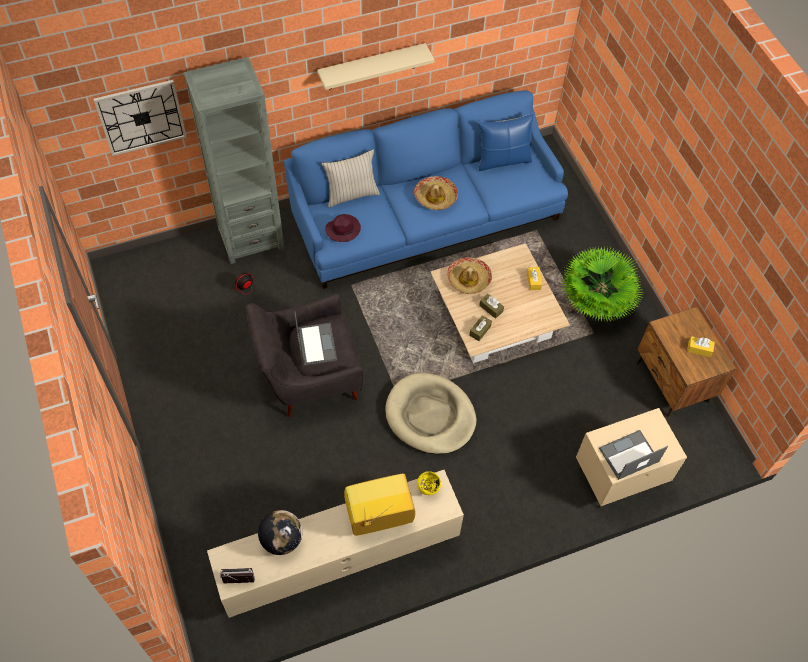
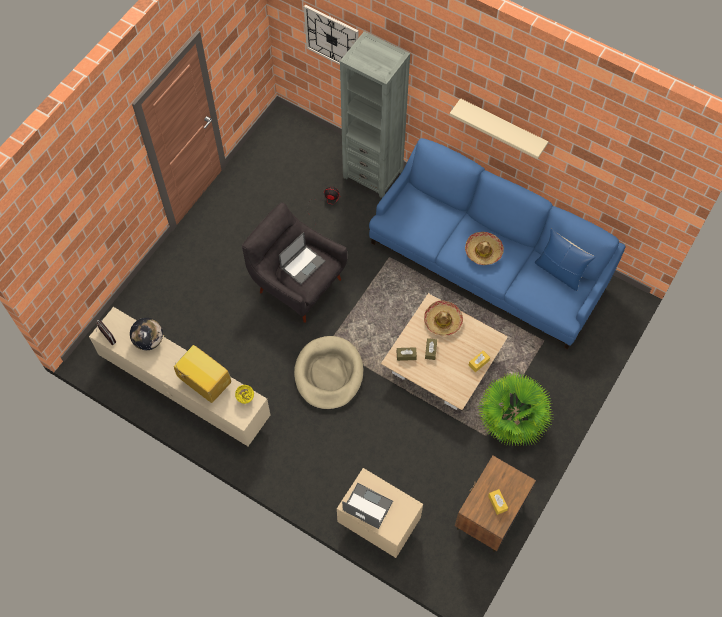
camera: 55 degrees right, 5 degrees up
beige pillow [322,149,380,207] -> none
purple hat [325,214,361,242] -> none

